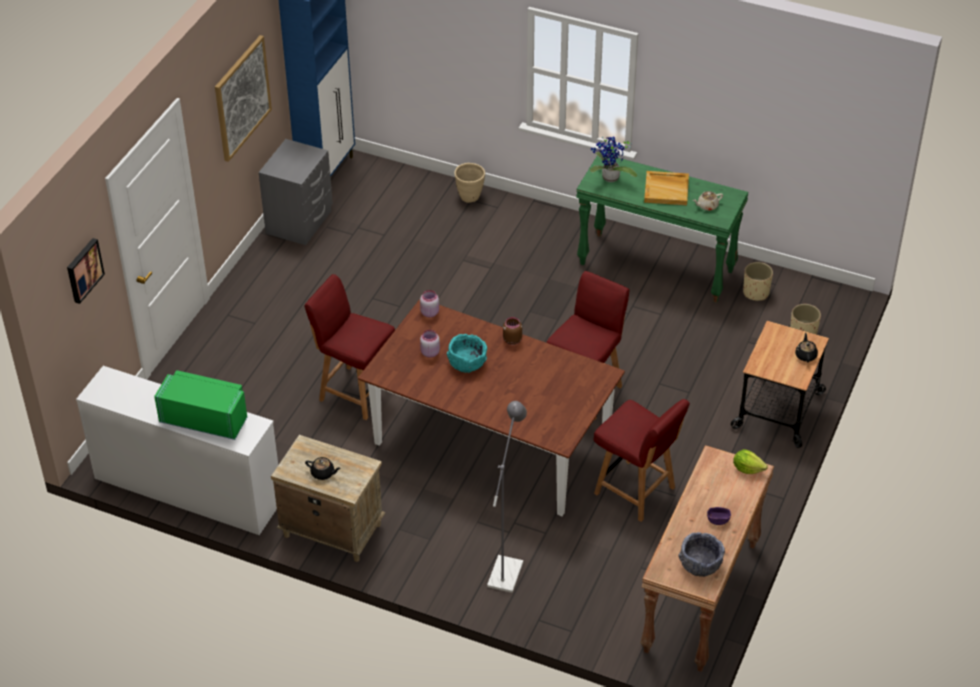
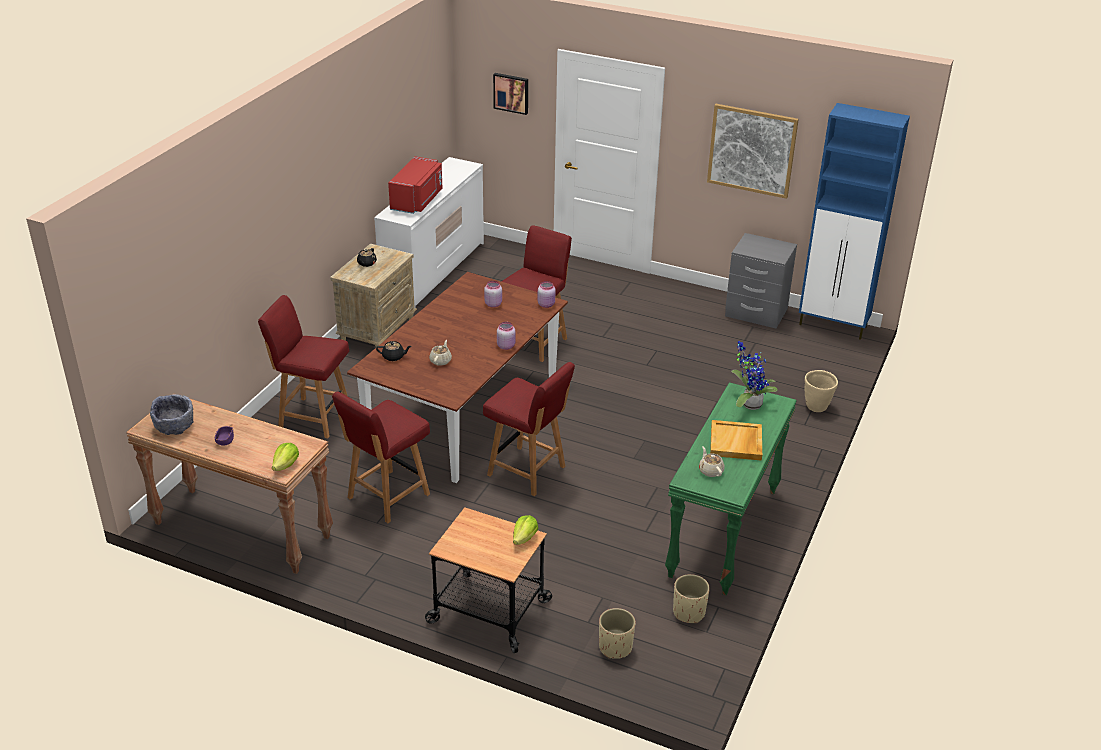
camera: 90 degrees right, 10 degrees down
green microwave [154,370,247,440] -> red microwave [388,156,442,214]
turquoise bowl [447,334,487,373] -> none
grey floor lamp [487,401,527,593] -> red chair [258,295,349,438]
brown jar [503,317,522,345] -> pink jar [497,322,515,350]
black teapot [795,333,818,362] -> black teapot moved to [376,341,412,361]
none -> beige teapot [429,340,452,366]
none -> lettuce [513,515,538,545]

